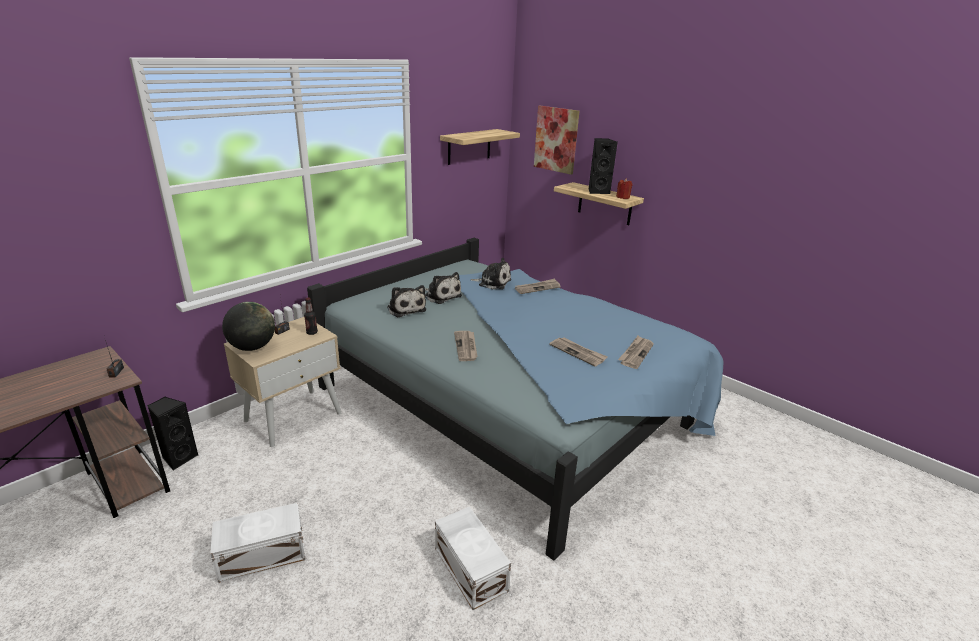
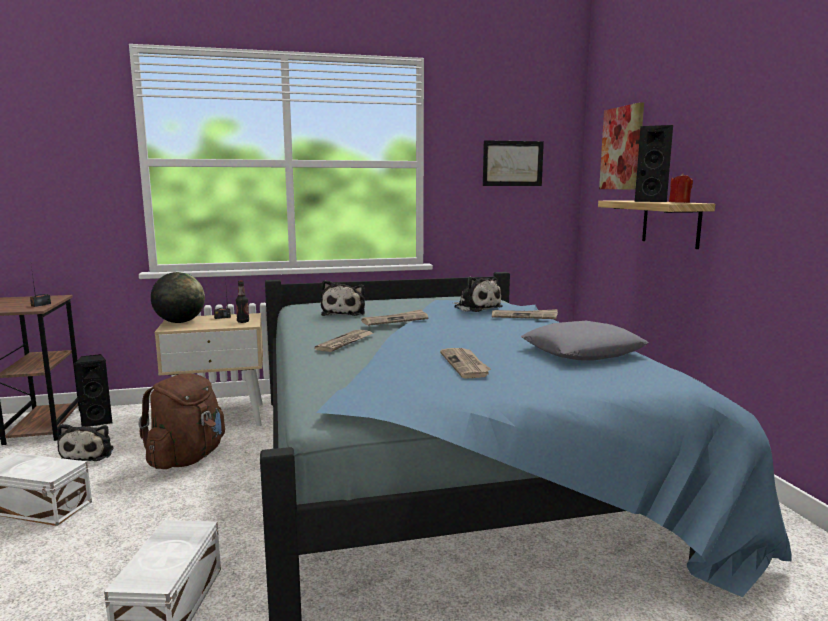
camera: 35 degrees right, 15 degrees down
plush toy [425,272,462,304] -> plush toy moved to [57,424,114,461]
shelf [440,129,520,165] -> picture [483,140,544,186]
newspaper [618,336,654,369] -> newspaper moved to [361,309,428,326]
none -> brown backpack [139,373,225,469]
none -> grey pillow [521,321,649,360]

